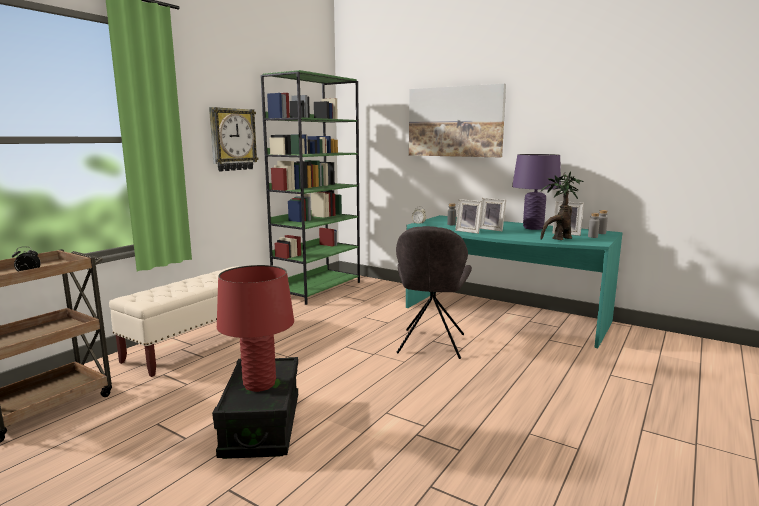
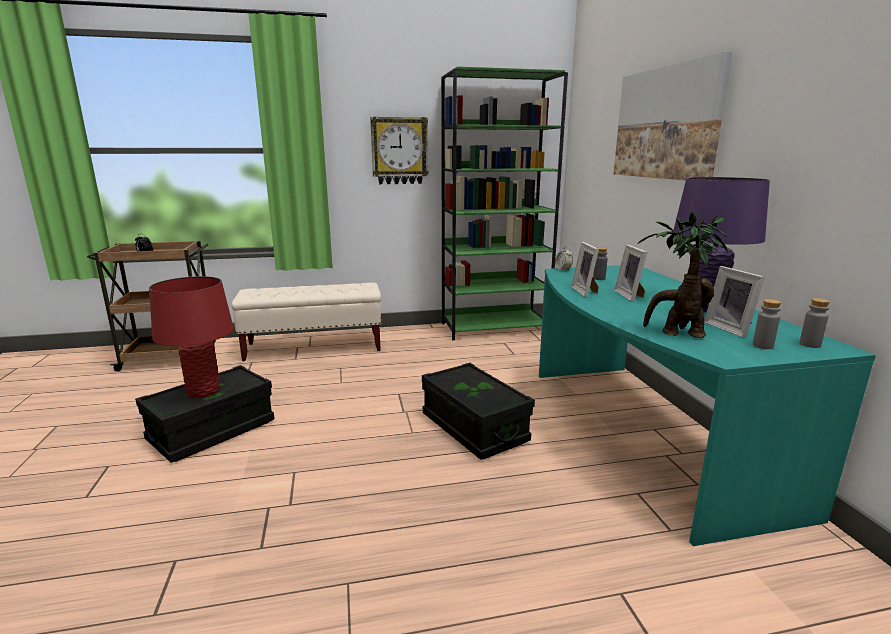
camera: 45 degrees right, 5 degrees up
grey chair [396,226,472,359] -> black storage box [422,363,535,460]

